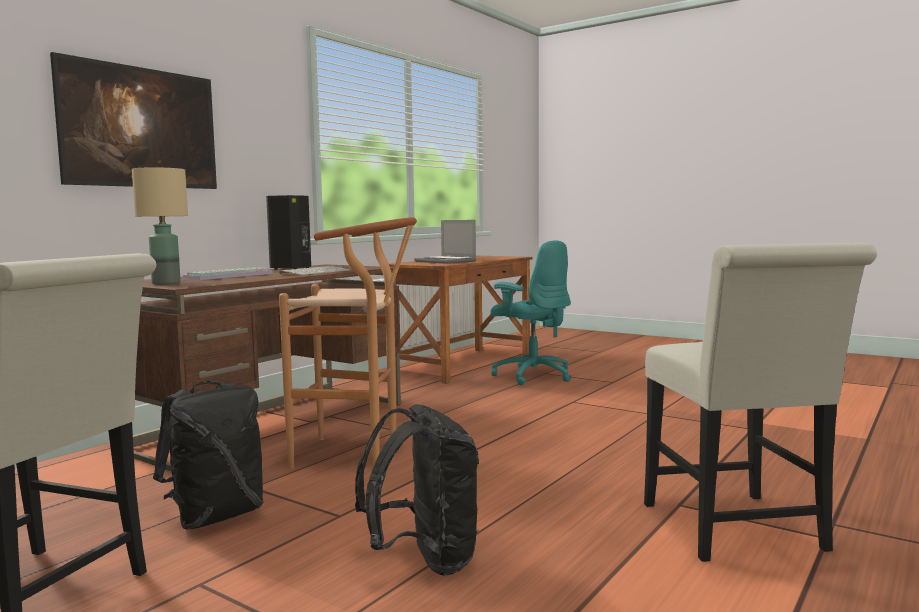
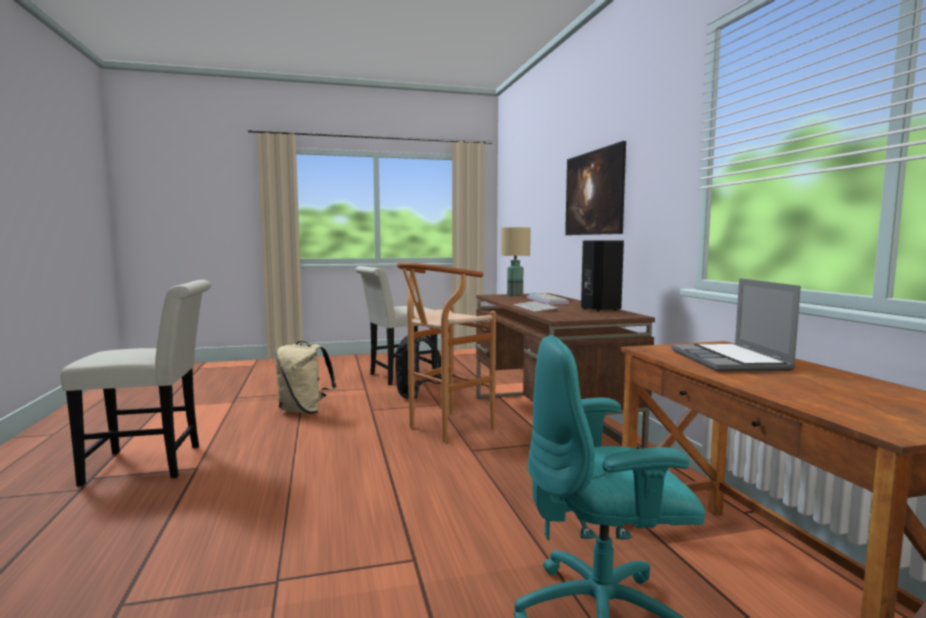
camera: 130 degrees right, 0 degrees up
black backpack [355,404,479,575] -> beige backpack [275,341,337,414]
laptop [414,220,476,264] -> laptop turned 90 degrees counterclockwise [671,278,801,372]
white chair [644,242,877,562] -> white chair turned 135 degrees clockwise [61,280,211,487]

